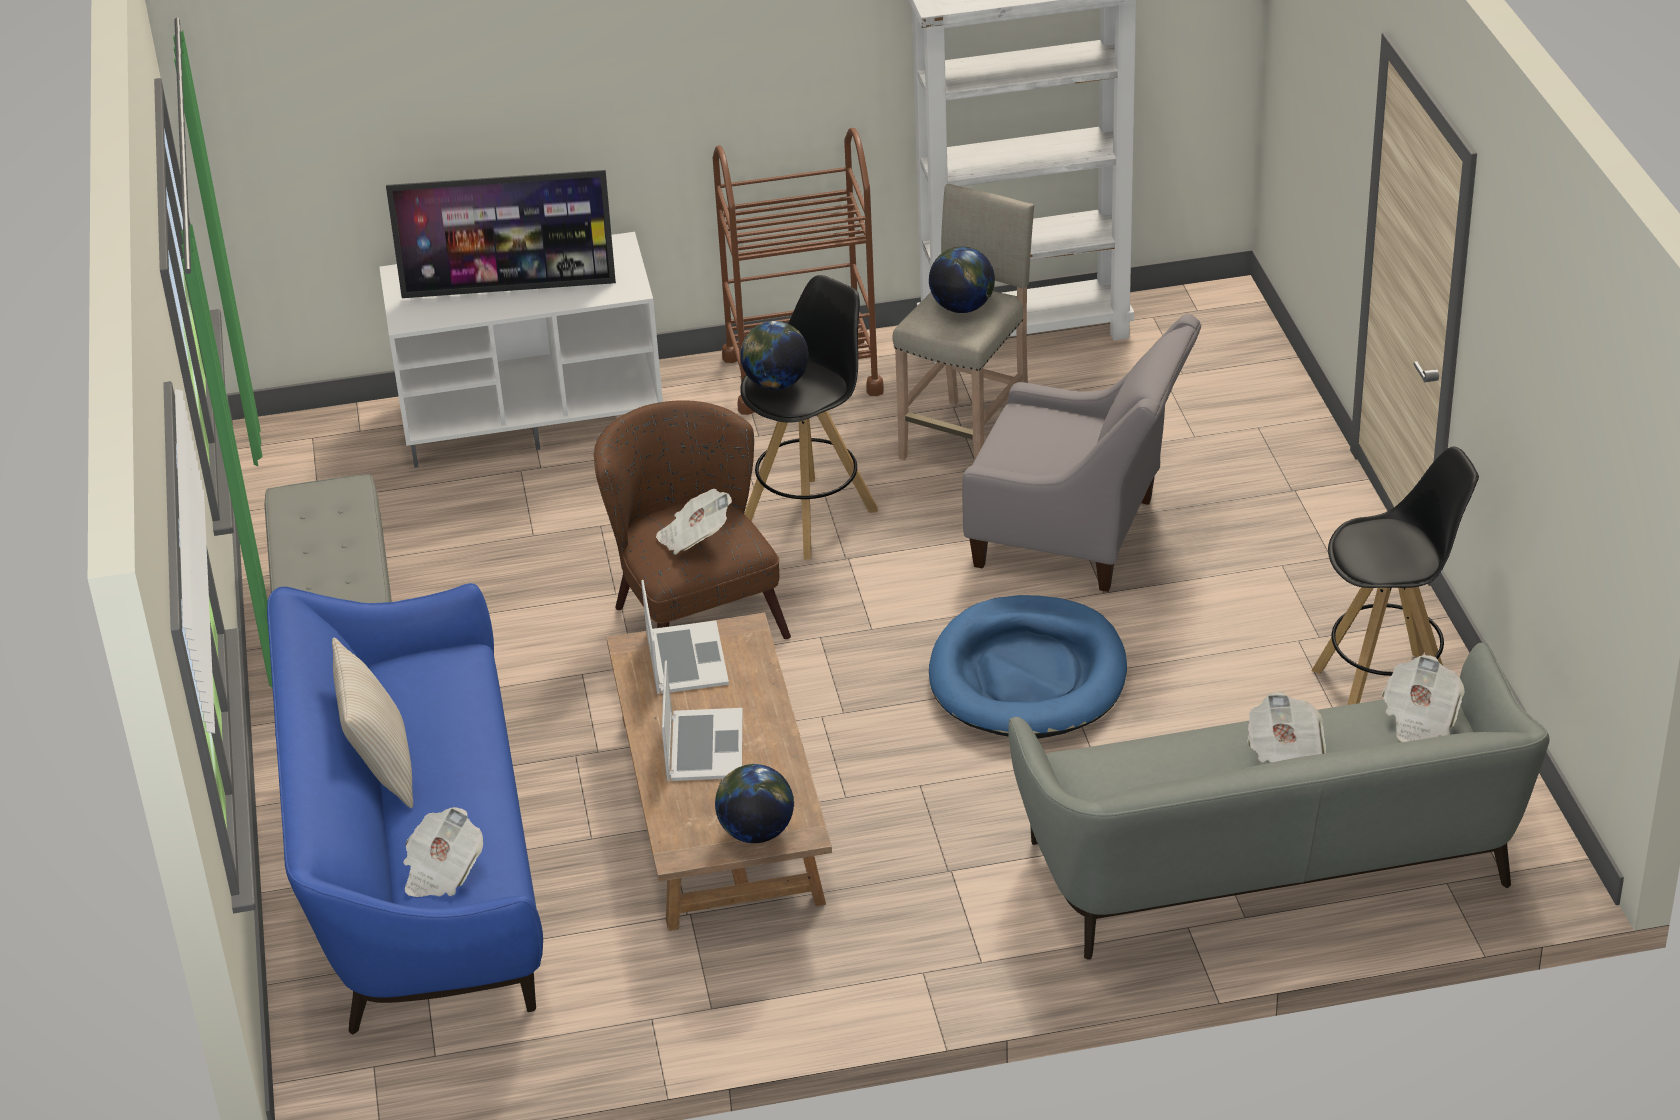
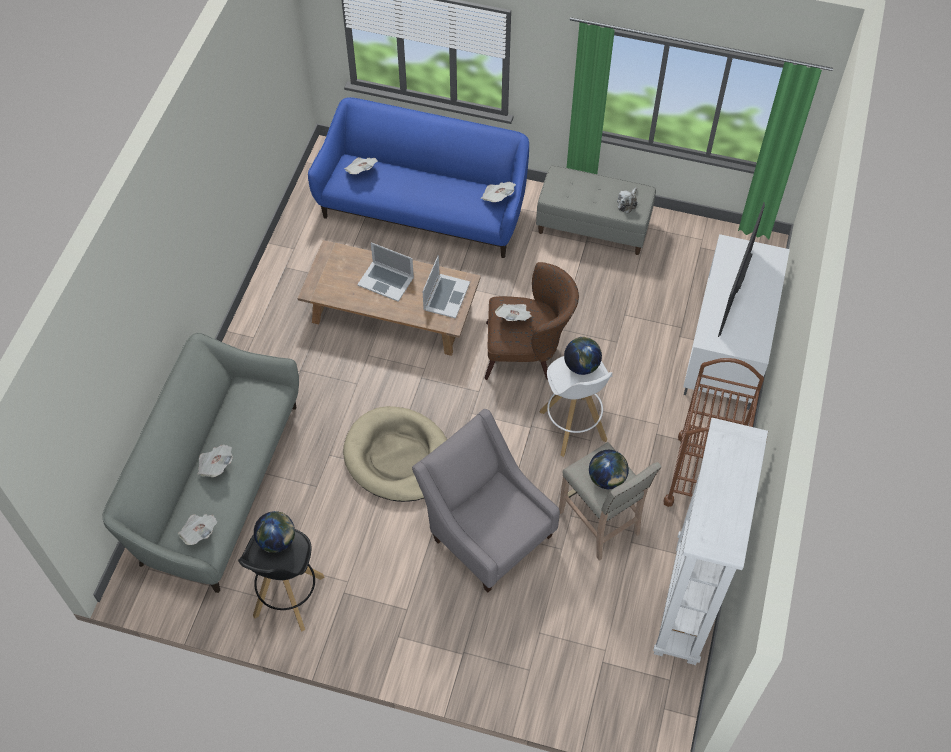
camera: 115 degrees right, 20 degrees up
beige pillow [332,638,413,808] -> none
laptop [641,580,729,694] -> laptop turned 90 degrees counterclockwise [423,255,470,319]
globe [715,764,794,843] -> globe moved to [254,511,295,553]
black stool [740,275,878,560] -> white stool [540,356,613,457]
blue dog bed [929,595,1127,739] -> beige dog bed [343,406,447,502]
grey armchair [962,314,1201,592] -> grey armchair turned 90 degrees clockwise [412,409,560,592]
none -> newspaper [481,182,516,202]
none -> plush toy [617,188,638,213]

